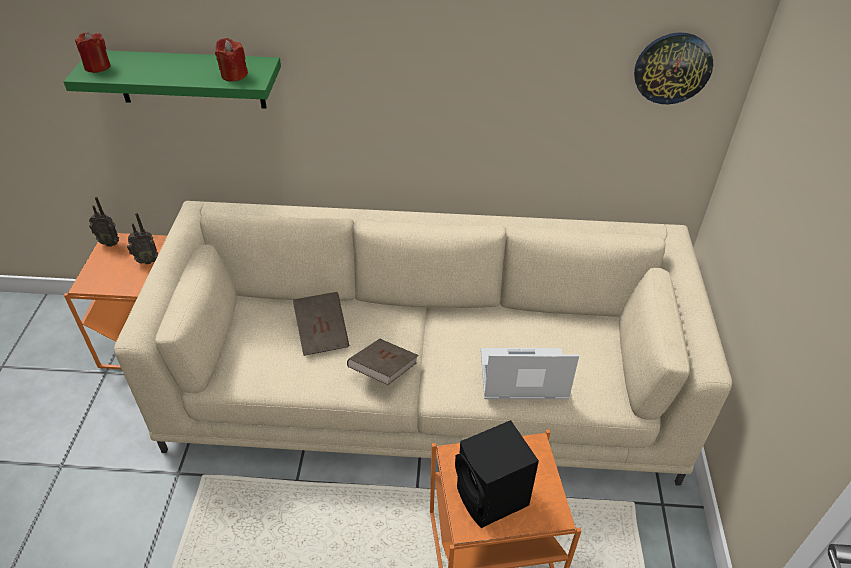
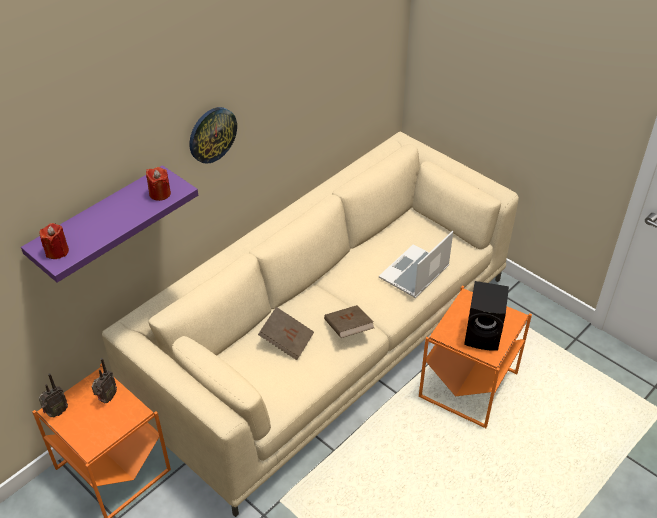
camera: 50 degrees left, 0 degrees up
green shelf [63,50,281,109] -> purple shelf [21,165,198,283]
wall clock [634,33,713,104] -> wall clock moved to [189,107,237,164]

